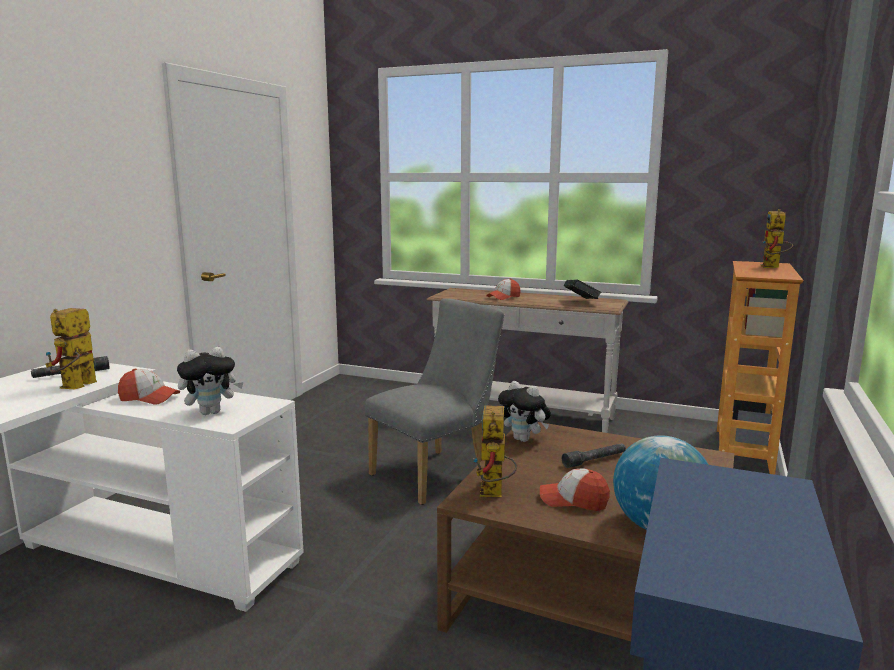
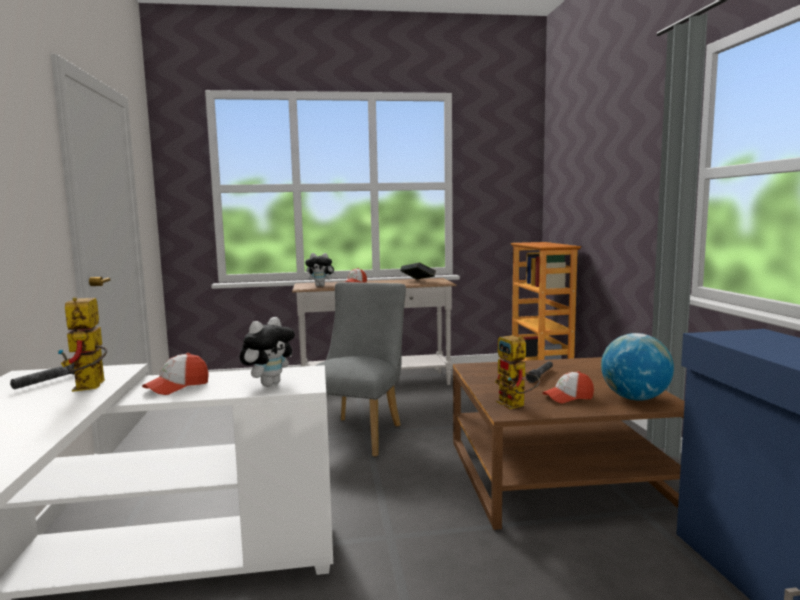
camera: 30 degrees left, 5 degrees down
cap [118,369,180,405] -> cap turned 150 degrees clockwise [142,353,209,395]
plush toy [498,381,551,442] -> plush toy moved to [305,253,336,286]
toy robot [760,209,793,268] -> none

